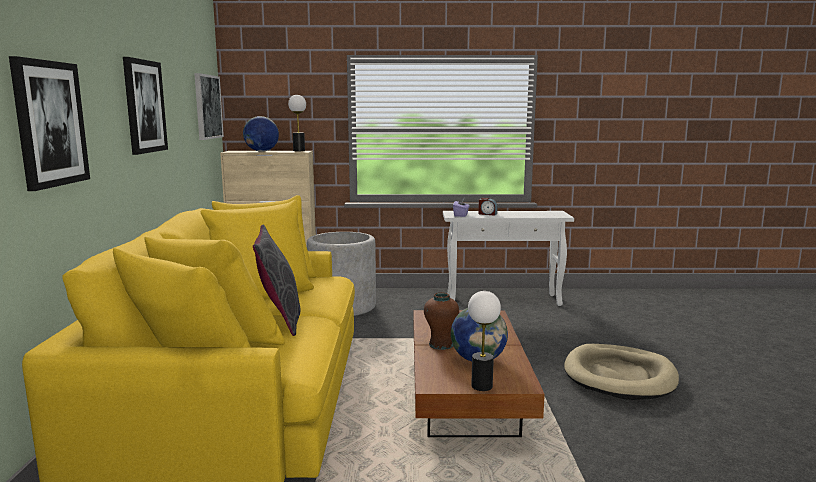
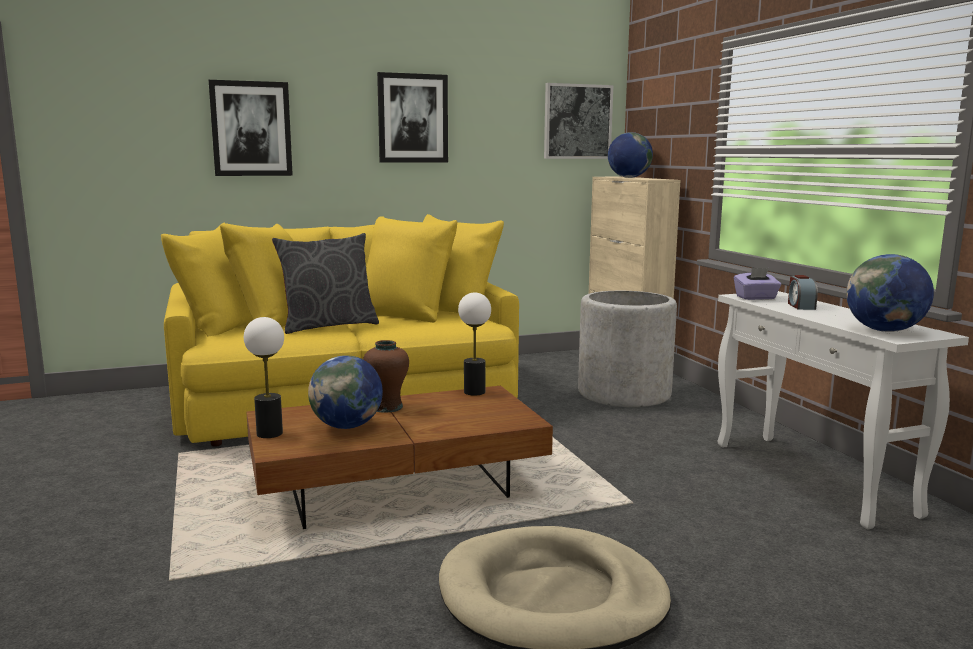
camera: 70 degrees right, 0 degrees up
table lamp [288,95,306,151] -> table lamp moved to [458,292,491,396]
none -> globe [846,254,934,332]

